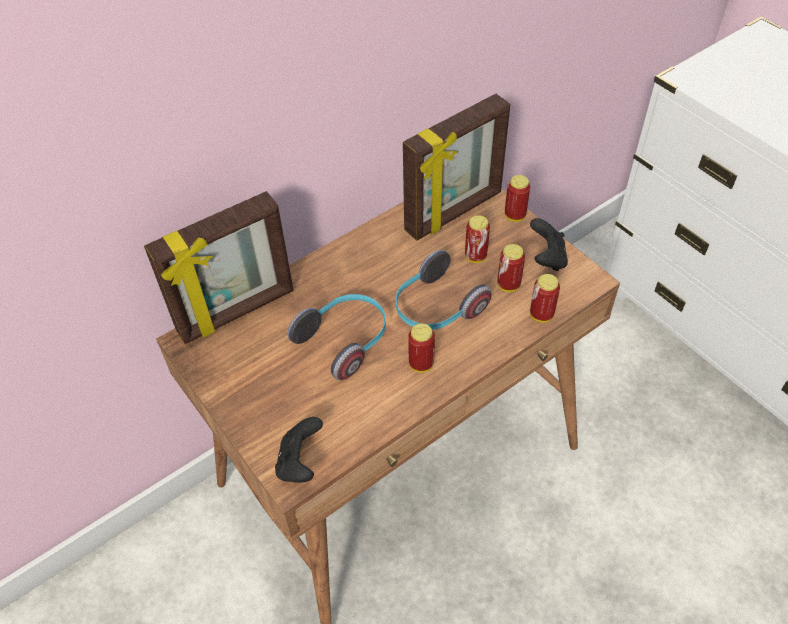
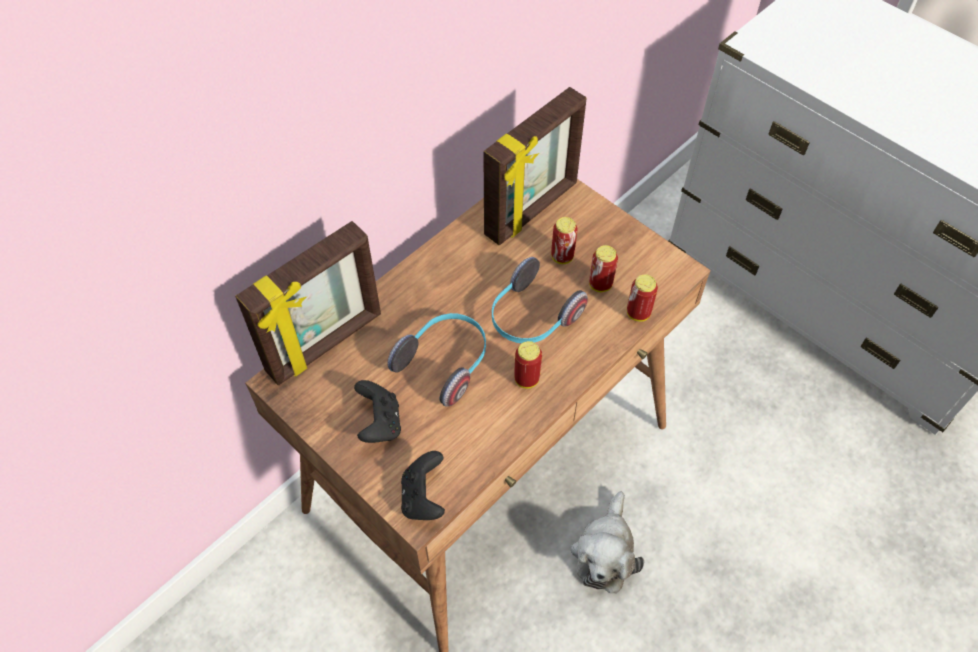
camera: 10 degrees left, 5 degrees up
can [505,175,530,222] -> none
black game controller [530,218,568,271] -> black game controller moved to [354,380,401,443]
none -> plush toy [571,491,644,594]

